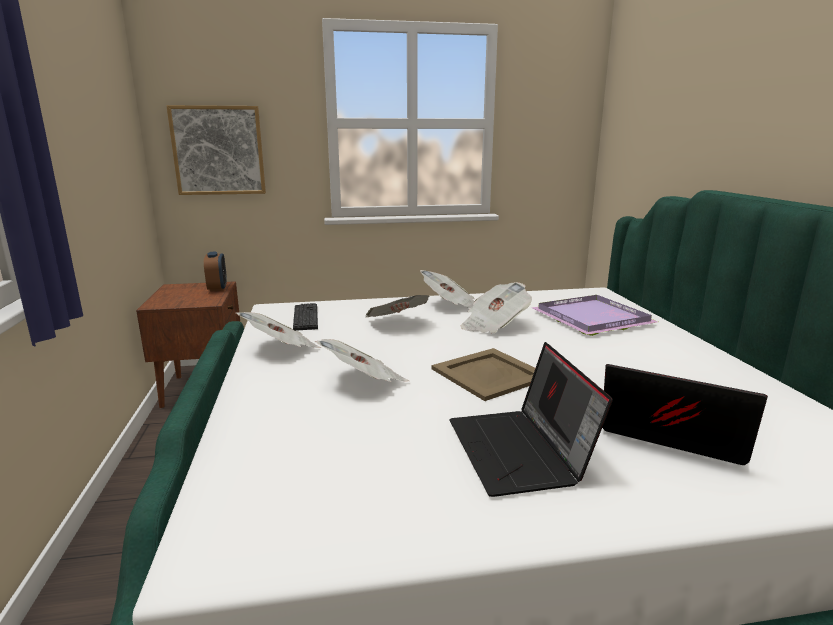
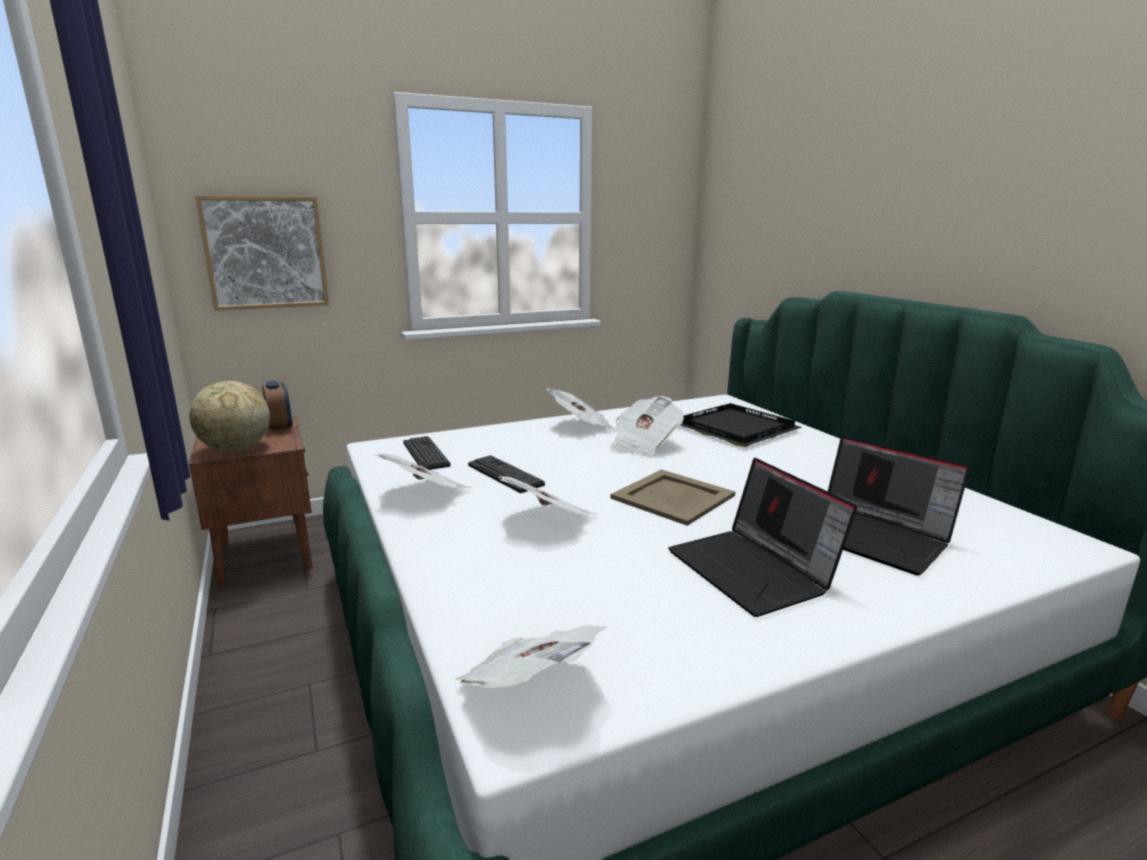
camera: 15 degrees left, 0 degrees up
newspaper [366,295,430,317] -> newspaper moved to [455,625,607,688]
purple tray [532,295,658,336] -> black tray [680,403,802,447]
laptop [602,364,768,465] -> laptop turned 150 degrees counterclockwise [828,436,970,575]
none -> globe [189,381,270,451]
none -> keyboard [468,455,545,493]

